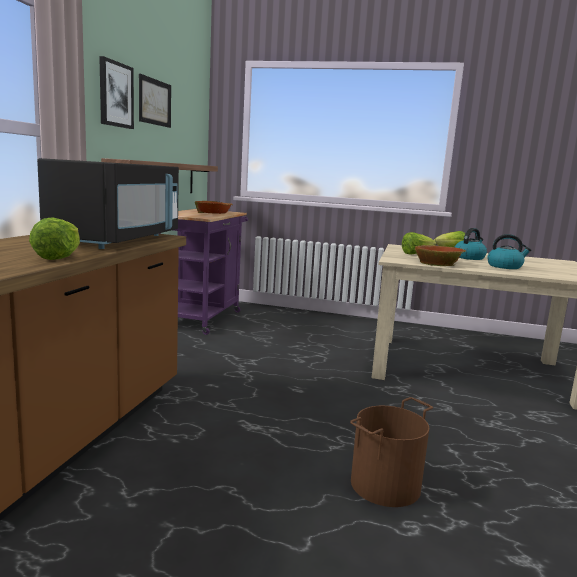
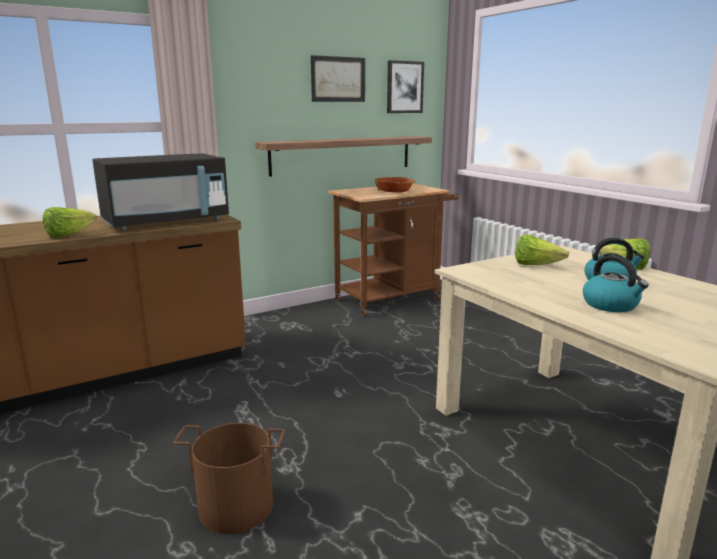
camera: 45 degrees right, 5 degrees up
picture [99,56,134,129] -> picture moved to [387,60,424,113]
purple cart [159,209,248,335] -> brown cart [328,183,459,317]
bowl [415,245,466,266] -> none

